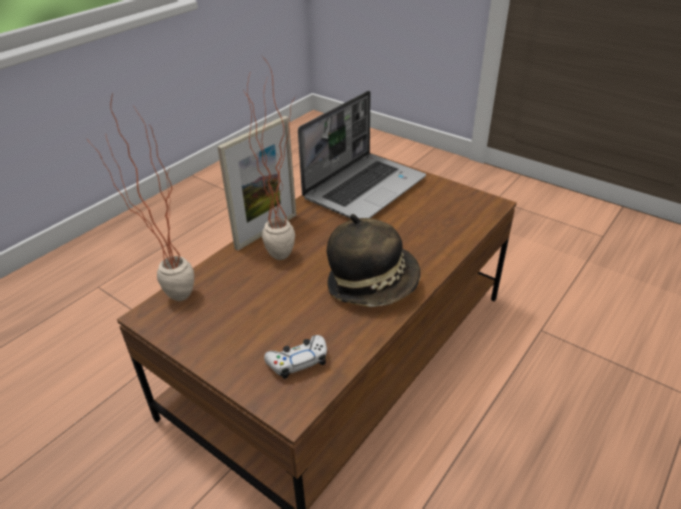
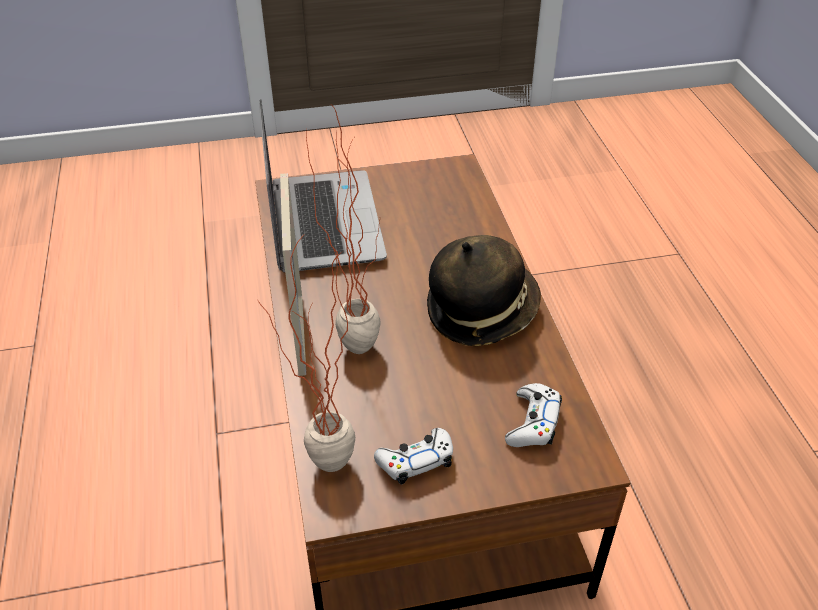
camera: 50 degrees left, 5 degrees up
none -> white game controller [374,428,453,485]

